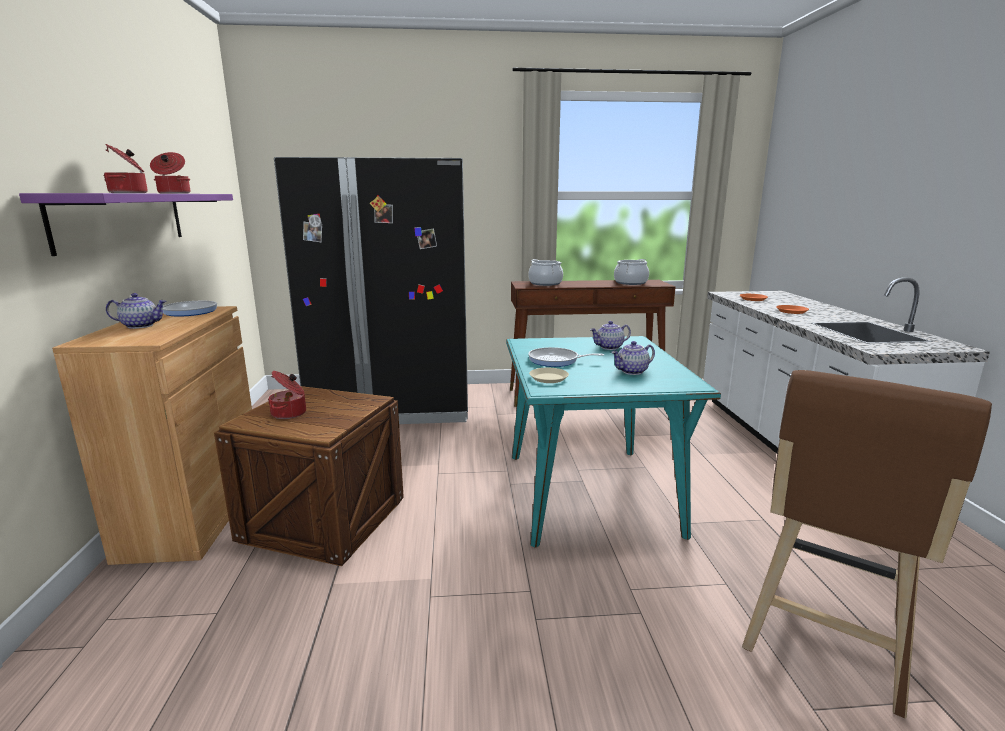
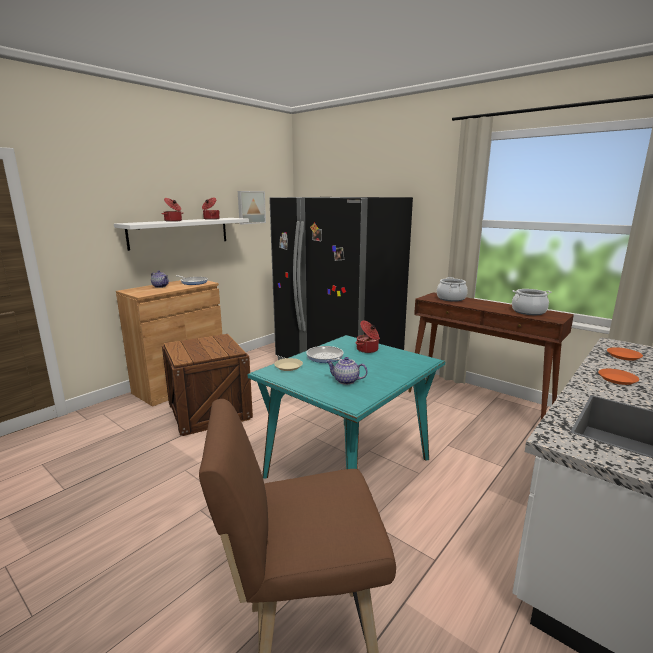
camera: 45 degrees right, 0 degrees up
purple shelf [19,193,233,256] -> white shelf [114,218,249,251]
cooking pot [268,371,306,419] -> cooking pot moved to [355,320,380,353]
teapot [590,321,631,350] -> none
none -> picture [238,191,266,224]

